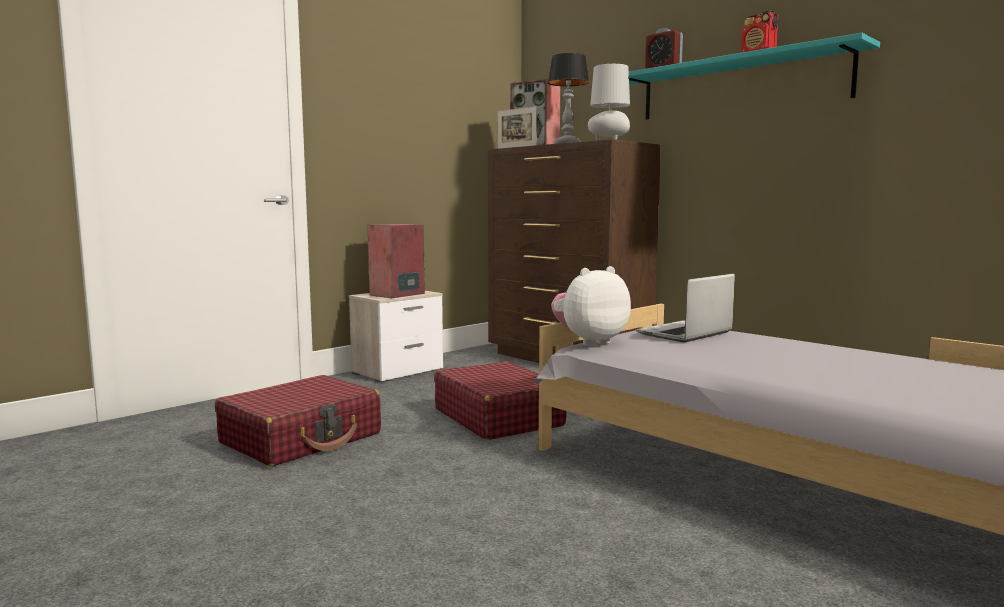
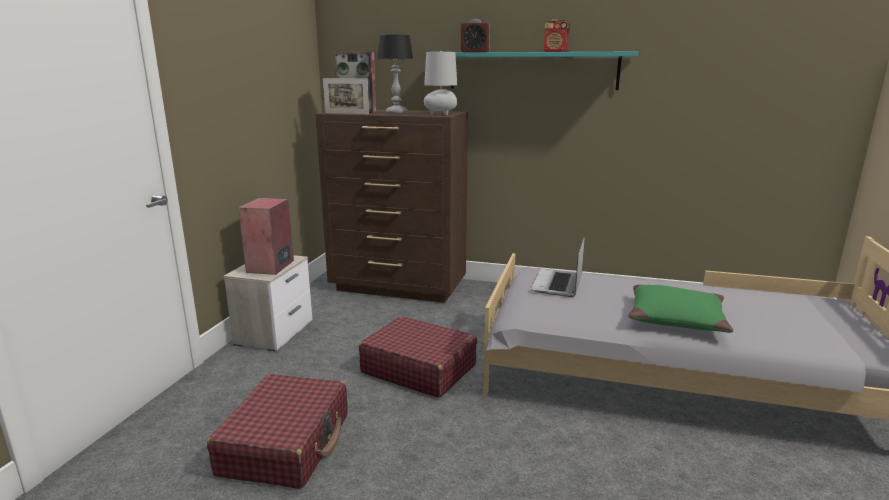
camera: 30 degrees left, 10 degrees up
plush toy [551,266,631,346] -> none
none -> green pillow [628,285,733,333]

